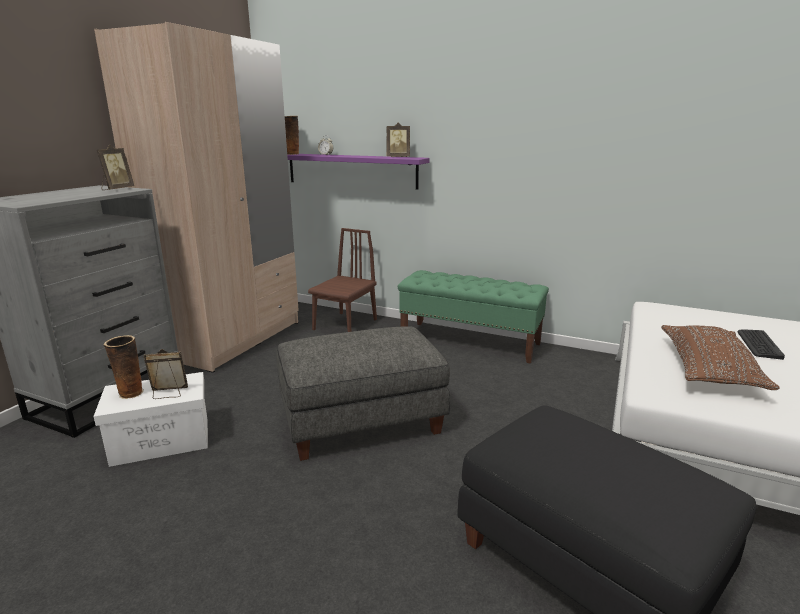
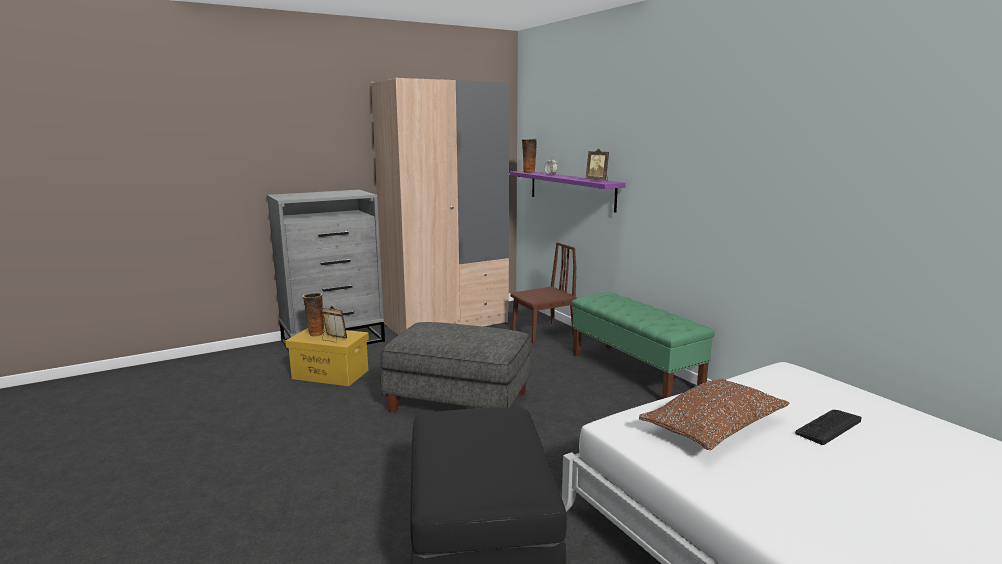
camera: 35 degrees right, 5 degrees down
white storage box [94,372,208,467] -> yellow storage box [285,328,369,386]
picture frame [97,144,134,190] -> none

